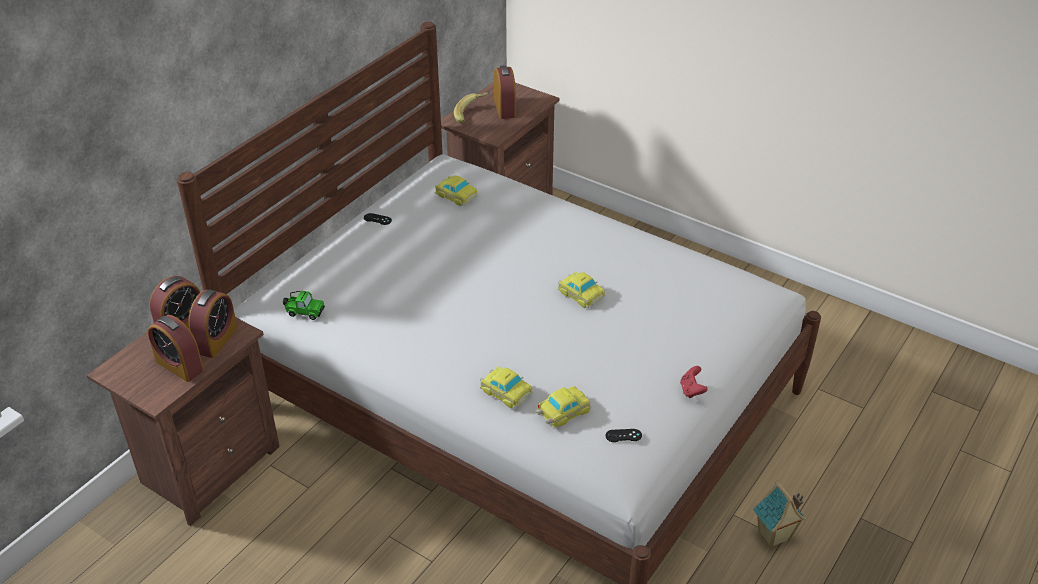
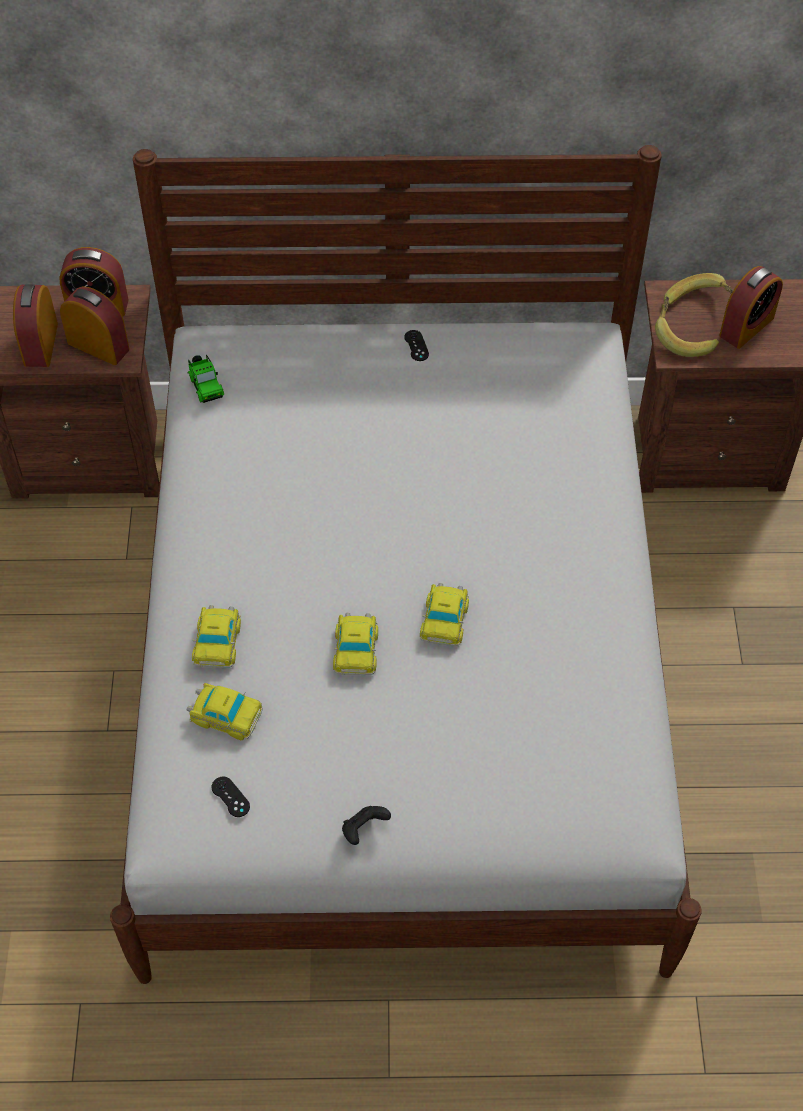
camera: 55 degrees right, 15 degrees up
alarm clock [189,289,238,358] -> alarm clock turned 135 degrees counterclockwise [60,287,130,365]
toy car [435,175,478,206] -> toy car moved to [333,612,378,676]
red game controller [680,366,708,398] -> black game controller [342,806,391,845]
toy house [753,480,806,548] -> none
none -> banana [655,296,719,357]

